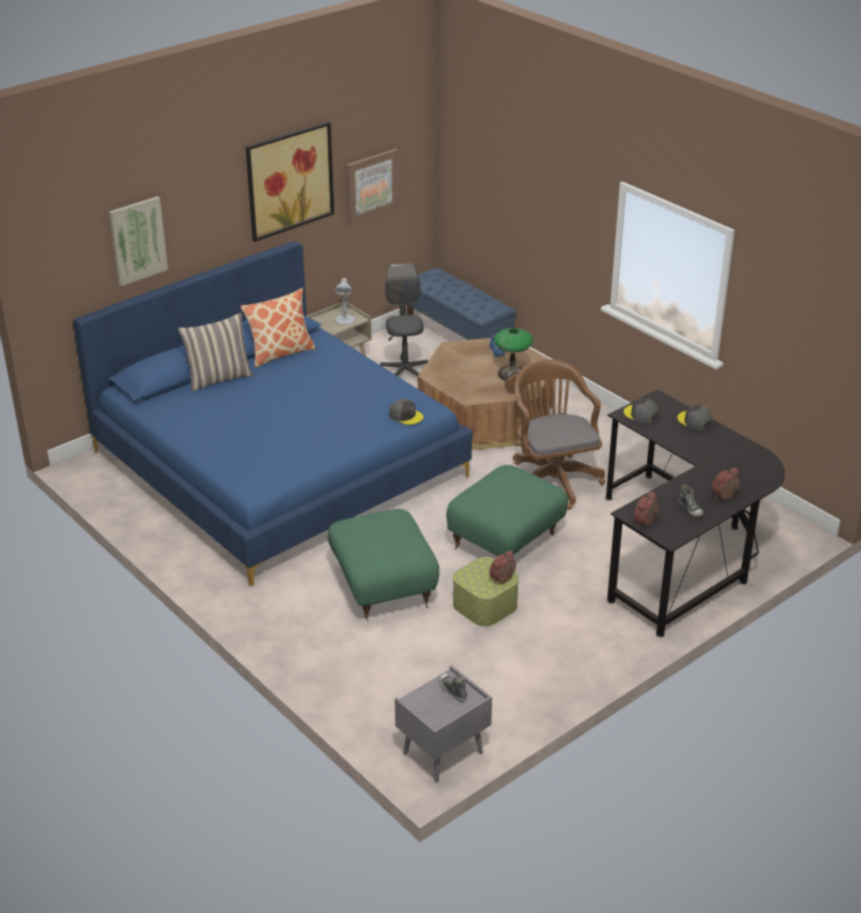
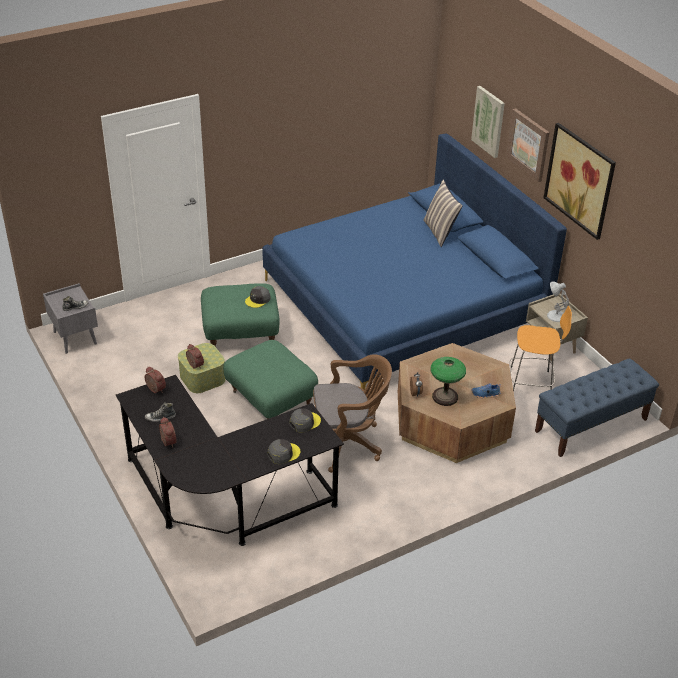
camera: 100 degrees right, 5 degrees up
pillow [241,288,316,368] -> none
picture [346,148,399,224] -> picture moved to [506,108,550,182]
grey office chair [380,263,429,377] -> orange stool [510,306,572,392]
grey cap [389,398,424,425] -> grey cap moved to [245,286,271,308]

